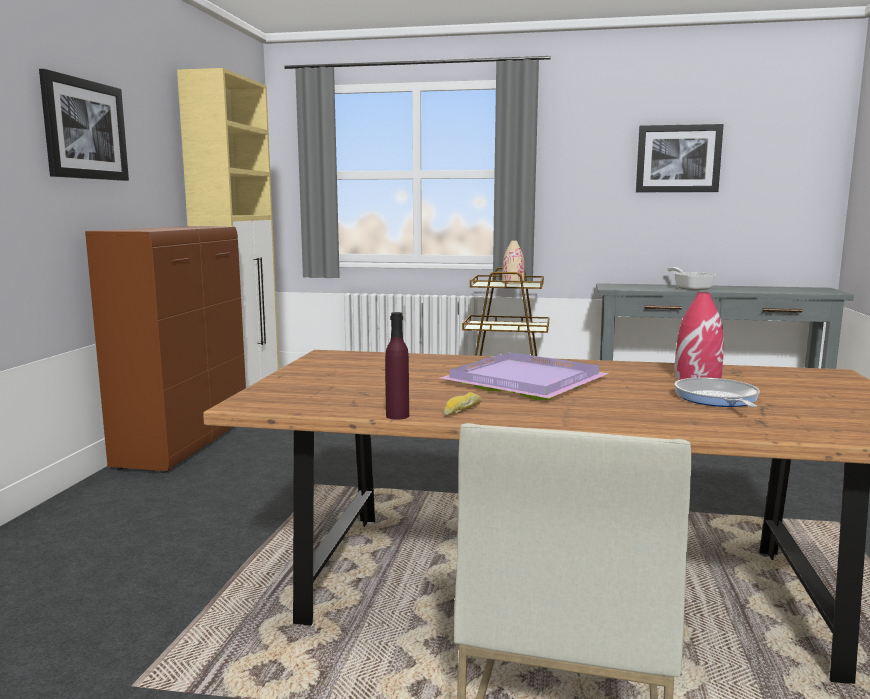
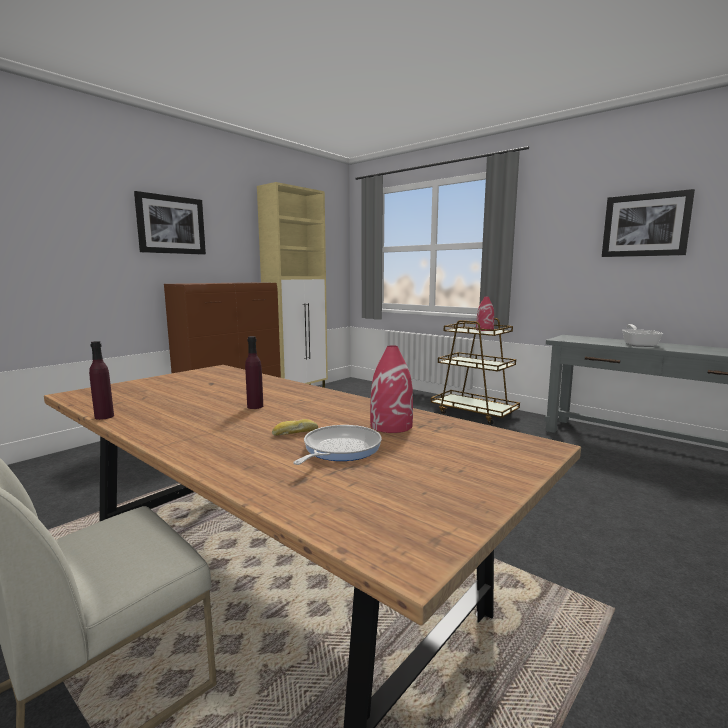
camera: 30 degrees right, 0 degrees up
purple tray [440,352,609,400] -> purple bottle [245,336,263,409]
bread [443,392,482,416] -> bread moved to [272,419,318,436]
beige vase [502,240,525,284] -> red vase [476,297,494,331]

